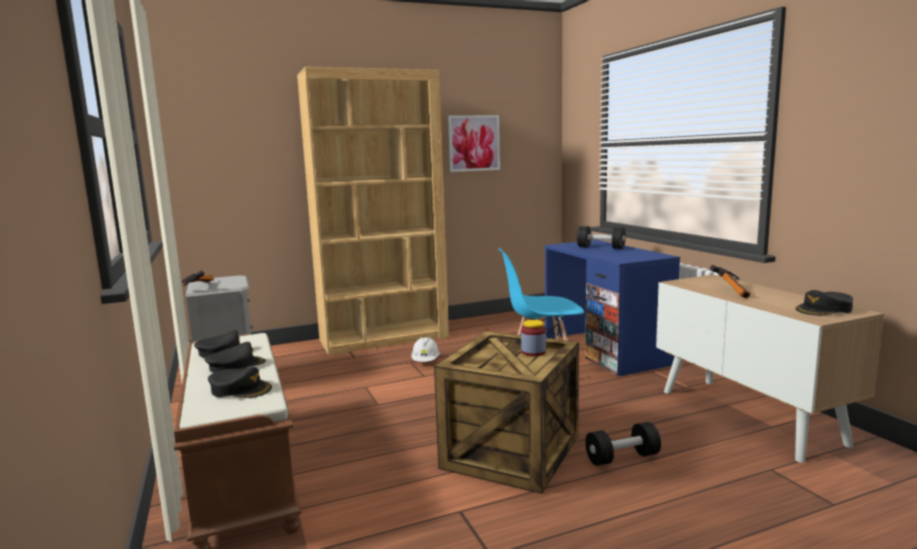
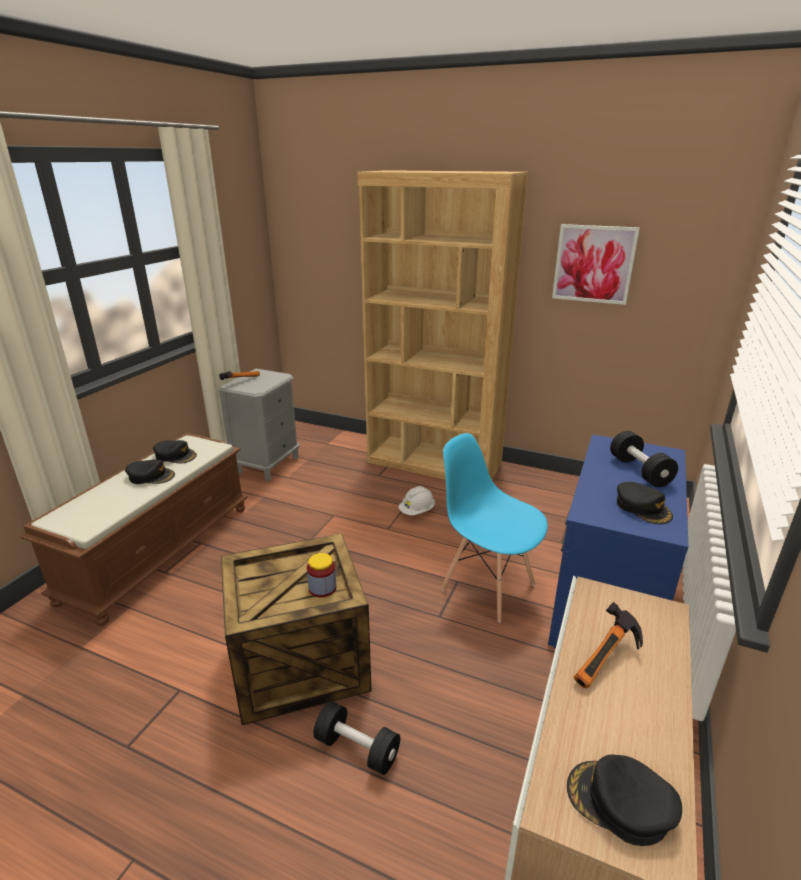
camera: 45 degrees right, 15 degrees up
black cap [208,367,272,398] -> black cap moved to [617,482,673,524]

